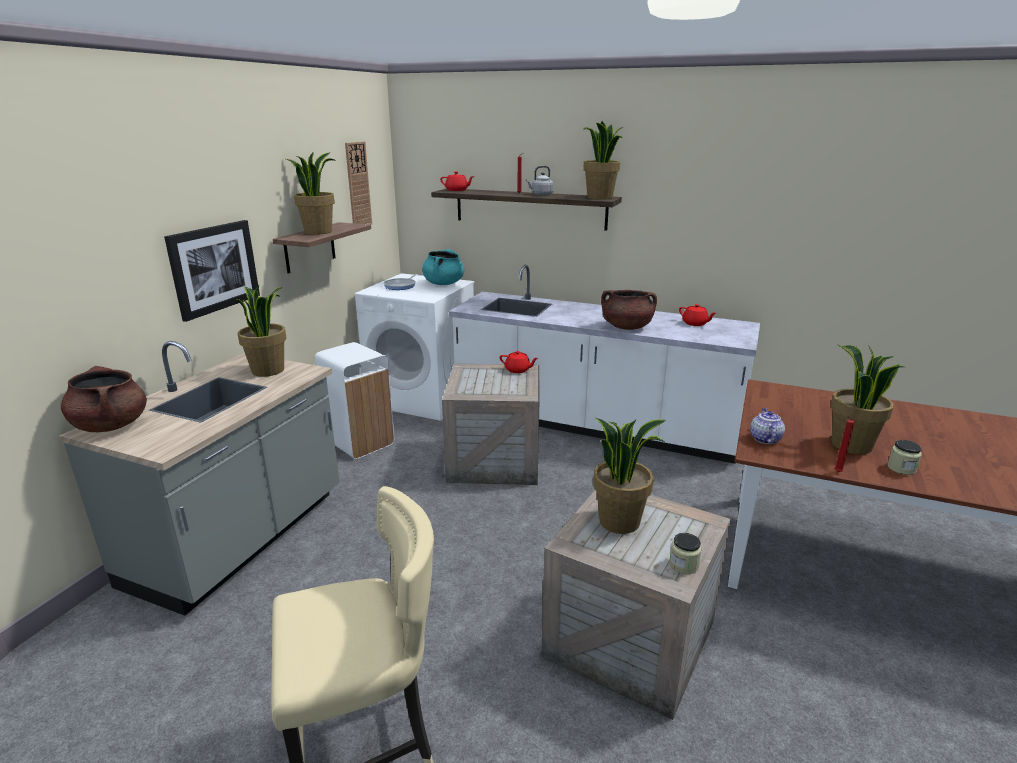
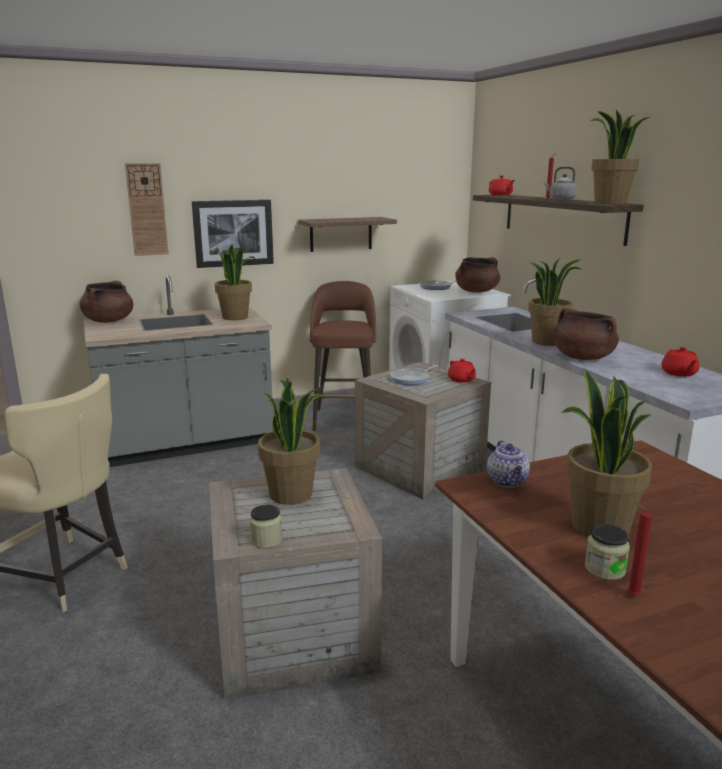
camera: 45 degrees right, 5 degrees down
potted plant [286,151,335,235] -> potted plant moved to [528,257,581,346]
white trash can [315,342,394,459] -> brown stool [310,281,376,431]
wall clock [345,141,372,225] -> wall clock moved to [125,163,169,256]
turquoise cooking pot [422,249,464,285] -> brown cooking pot [455,257,500,293]
teapot [750,408,785,444] -> teapot turned 120 degrees clockwise [487,440,530,487]
red candle [835,417,854,472] -> red candle moved to [627,503,652,597]
none -> frying pan [390,365,438,385]

